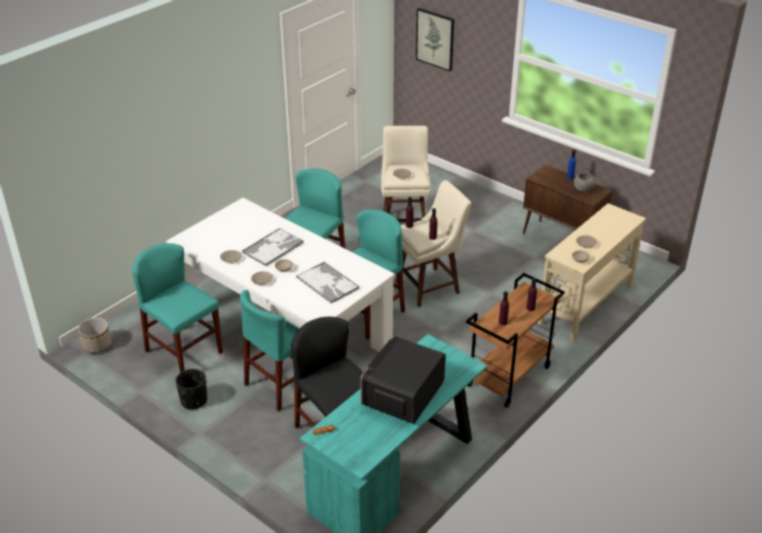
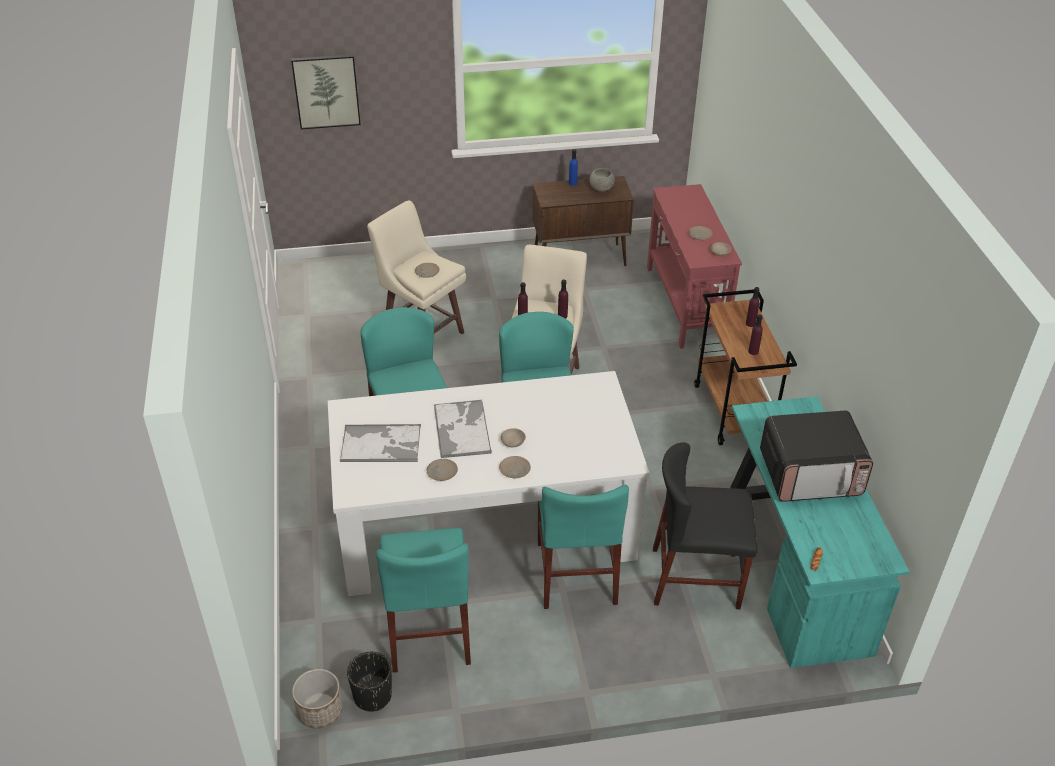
camera: 50 degrees left, 5 degrees up
turquoise chair [132,243,223,372] -> turquoise chair turned 90 degrees counterclockwise [376,528,471,673]
black planter [175,369,207,410] -> black planter moved to [347,652,392,711]
tray [296,262,360,303] -> tray moved to [340,424,421,462]
microwave [360,336,446,424] -> microwave turned 75 degrees counterclockwise [760,411,873,502]
beige console table [538,203,646,342] -> red console table [647,184,742,349]

